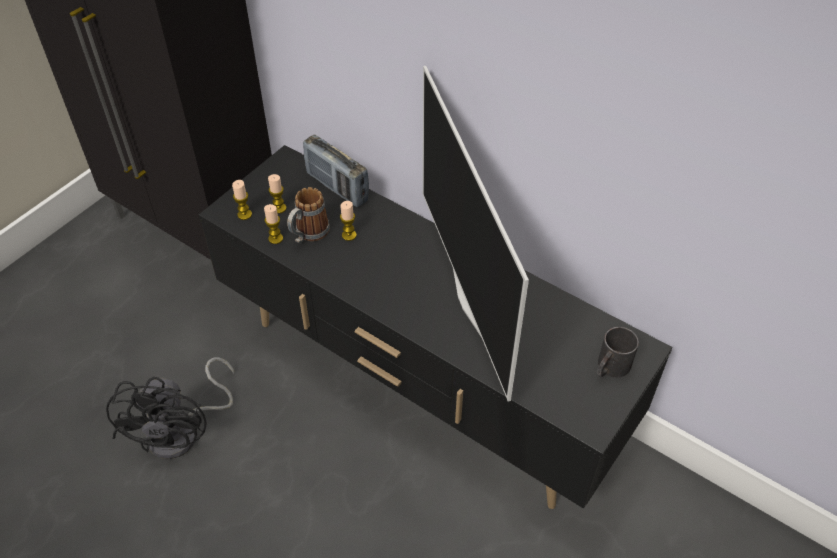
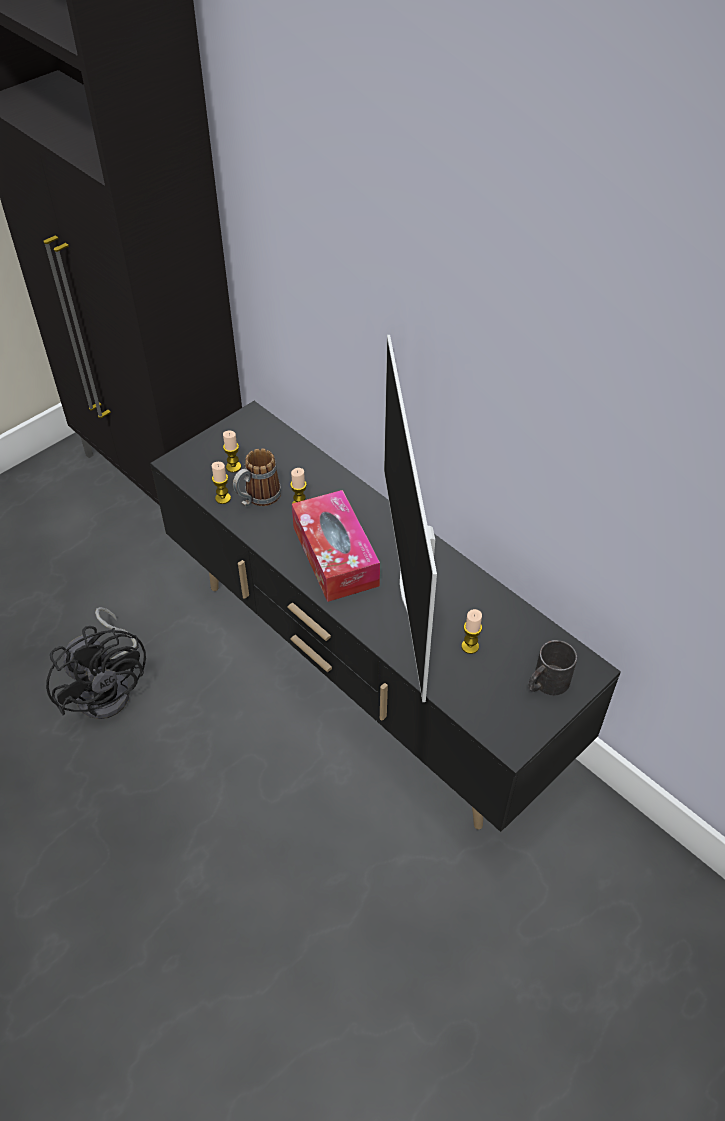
camera: 10 degrees right, 0 degrees up
black fan [106,357,234,459] -> black fan turned 45 degrees counterclockwise [46,607,146,719]
candle [232,180,252,220] -> candle moved to [461,609,482,654]
radio [303,135,369,207] -> none
none -> tissue box [292,490,380,602]

